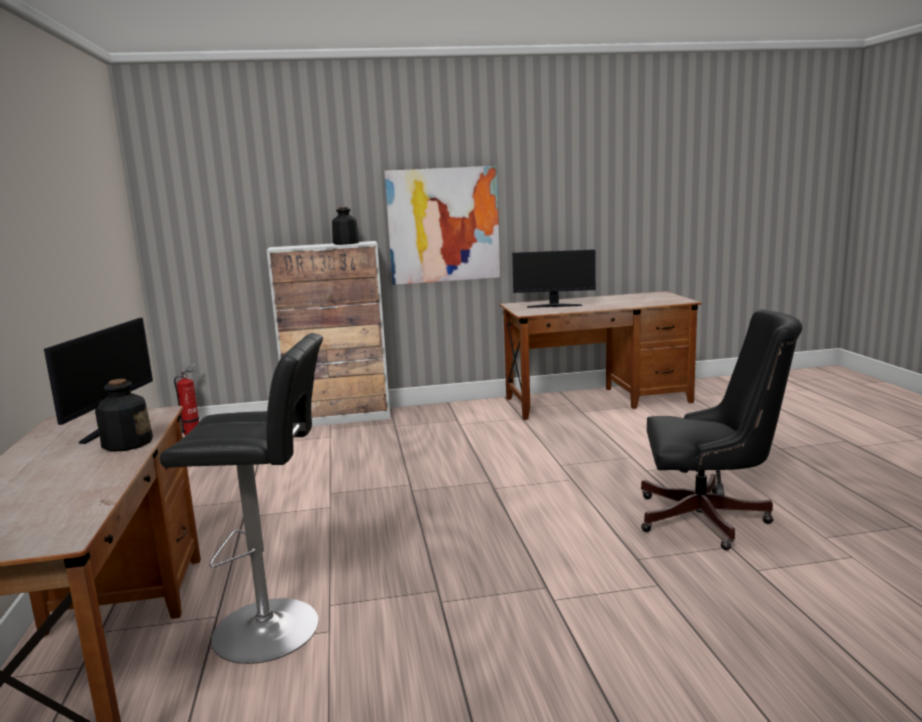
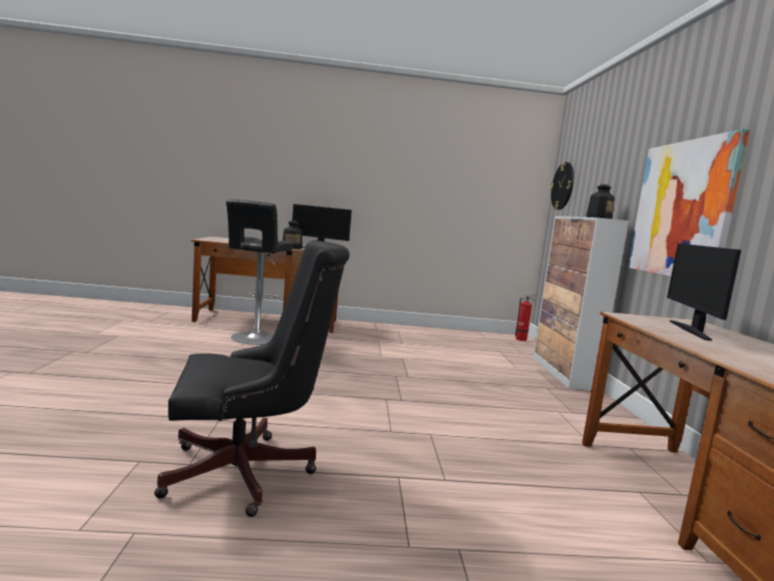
camera: 95 degrees right, 5 degrees down
black office chair [641,309,802,550] -> black office chair turned 120 degrees counterclockwise [154,240,350,517]
none -> wall clock [550,162,574,210]

